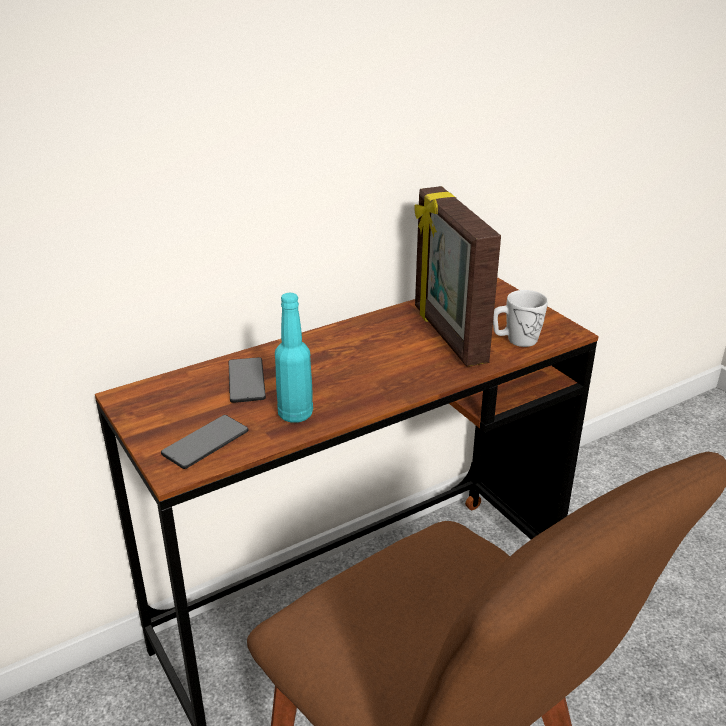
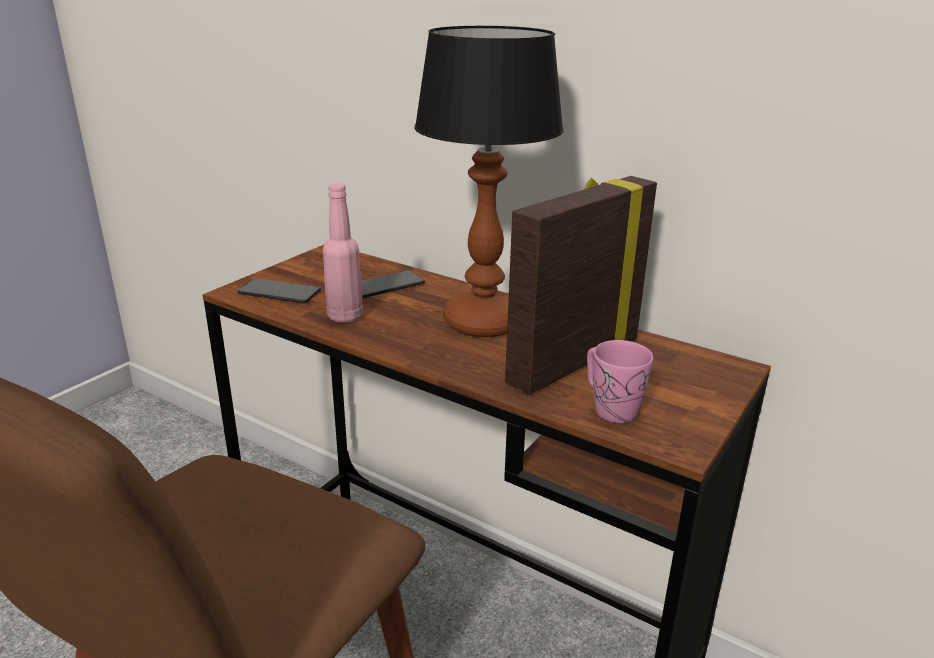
camera: 65 degrees right, 5 degrees down
turquoise bottle [275,293,313,423] -> pink bottle [323,183,363,323]
white mug [493,290,548,347] -> pink mug [587,340,653,423]
none -> table lamp [414,26,564,337]

